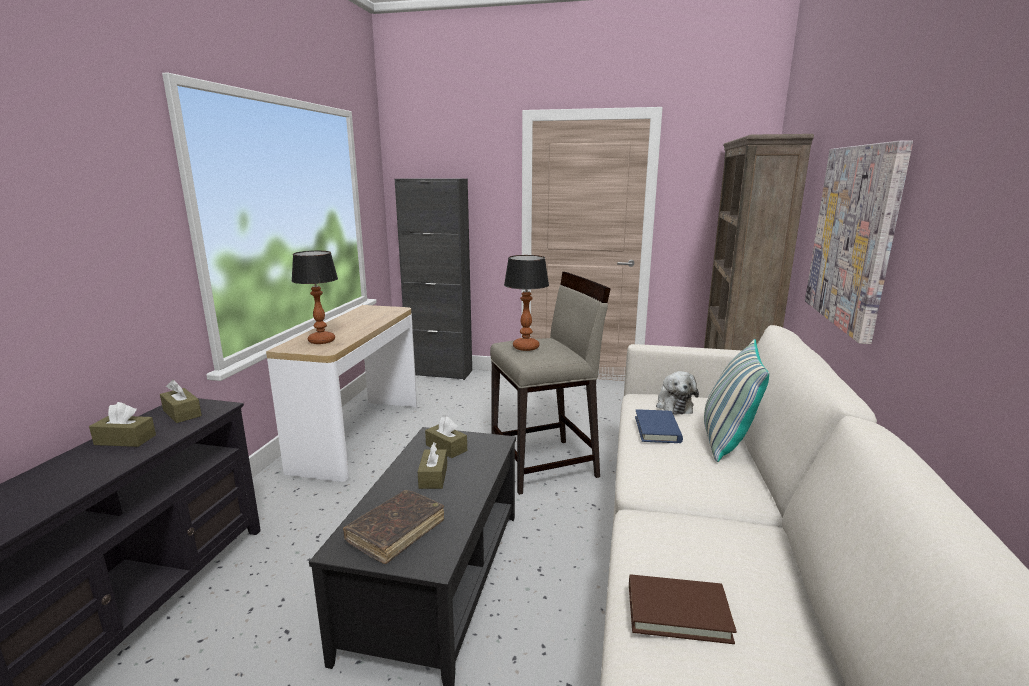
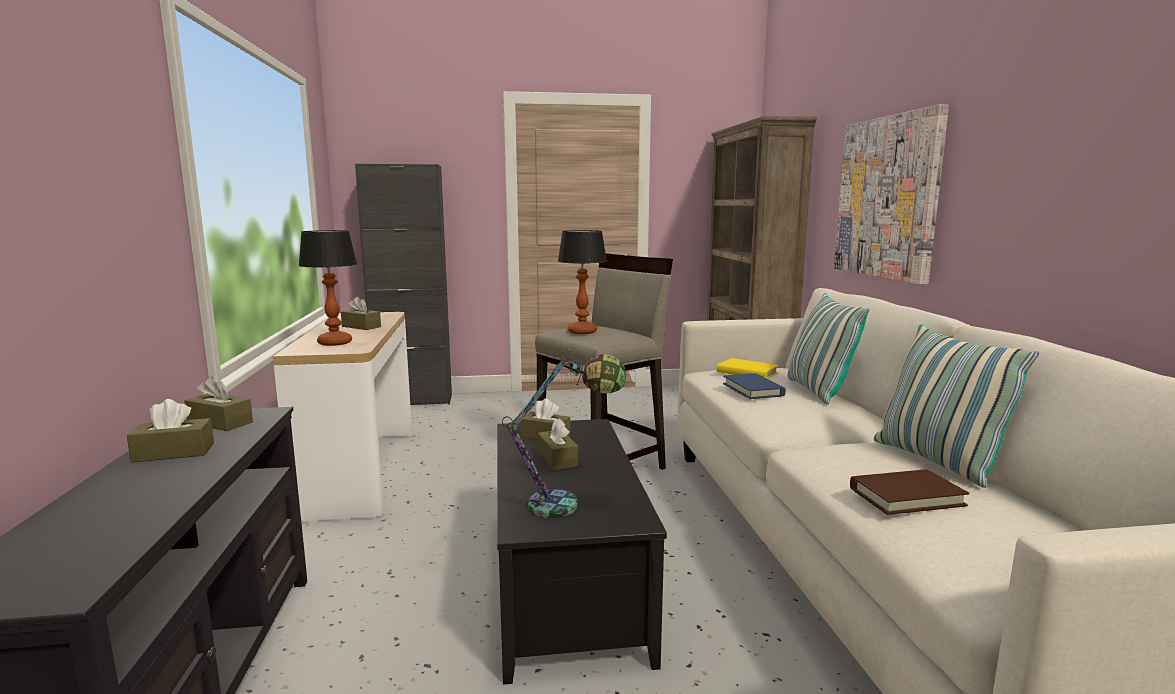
camera: 20 degrees left, 5 degrees down
brown book [343,490,444,564] -> table lamp [502,348,626,518]
plush toy [656,371,699,415] -> yellow book [717,358,779,379]
none -> brown tissue box [341,297,381,330]
none -> pillow [874,324,1040,488]

